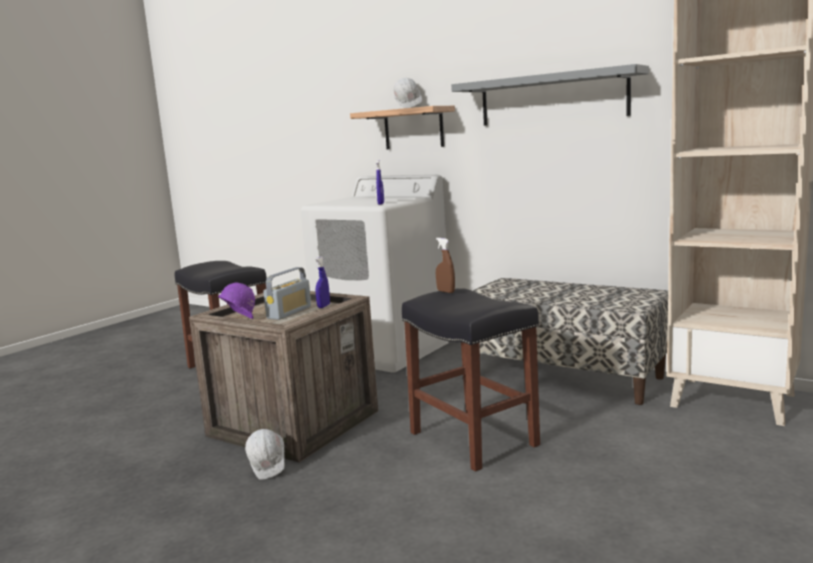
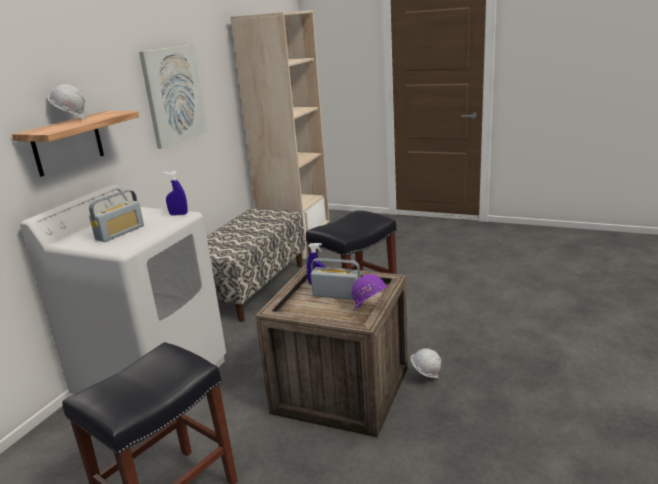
camera: 100 degrees left, 10 degrees up
brown spray bottle [436,238,455,293] -> none
grey shelf [451,64,649,126] -> picture [139,45,207,149]
none -> radio [89,190,144,242]

